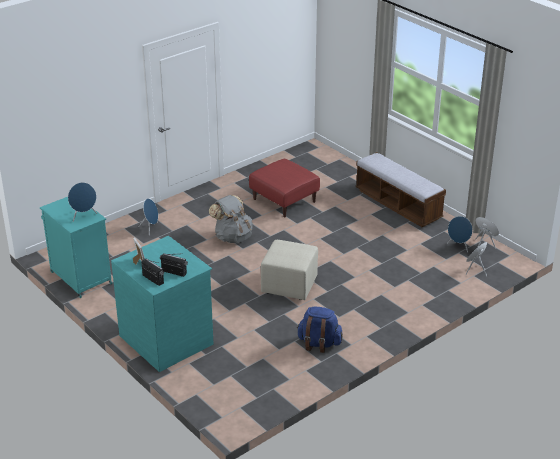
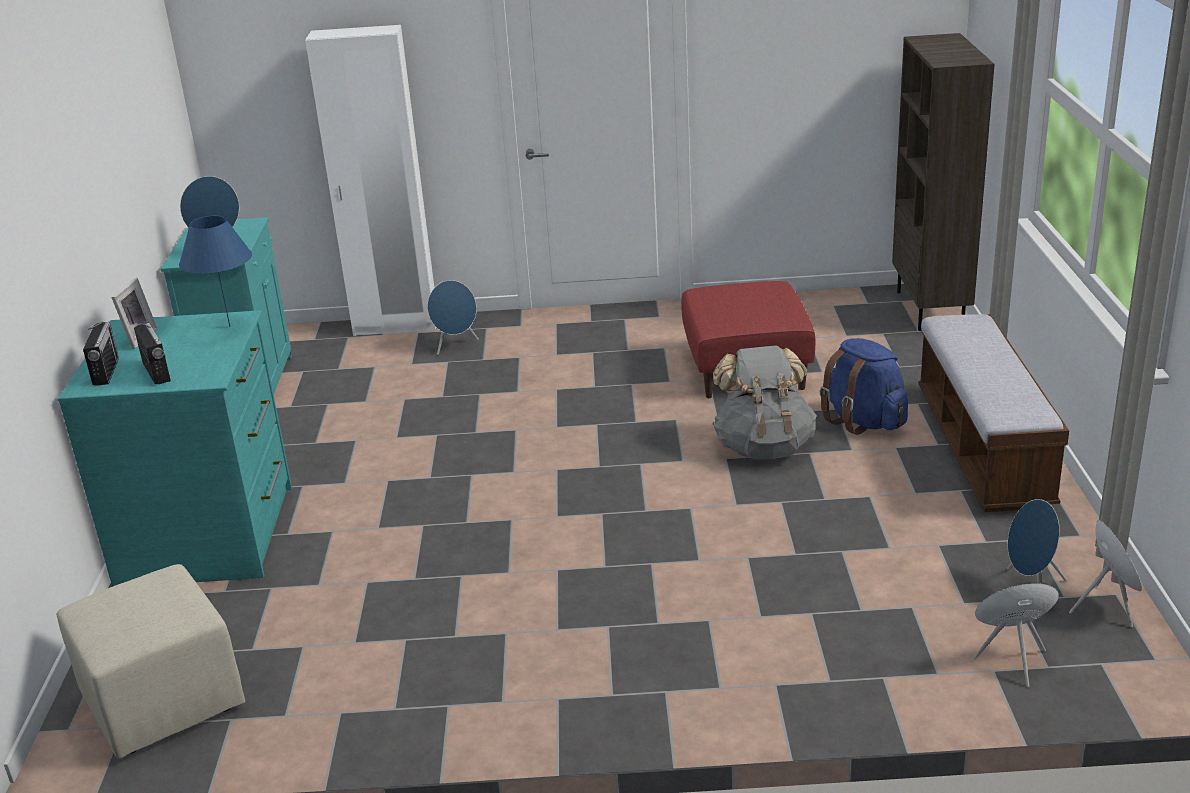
camera: 40 degrees right, 5 degrees down
grey backpack [209,195,253,243] -> grey backpack moved to [712,345,817,459]
beige ottoman [261,240,318,300] -> beige ottoman moved to [56,564,245,759]
blue backpack [297,307,343,353] -> blue backpack moved to [820,338,908,435]
none -> blue table lamp [179,216,252,327]
none -> white wardrobe [305,25,436,336]
none -> brown bookcase [892,33,995,331]

